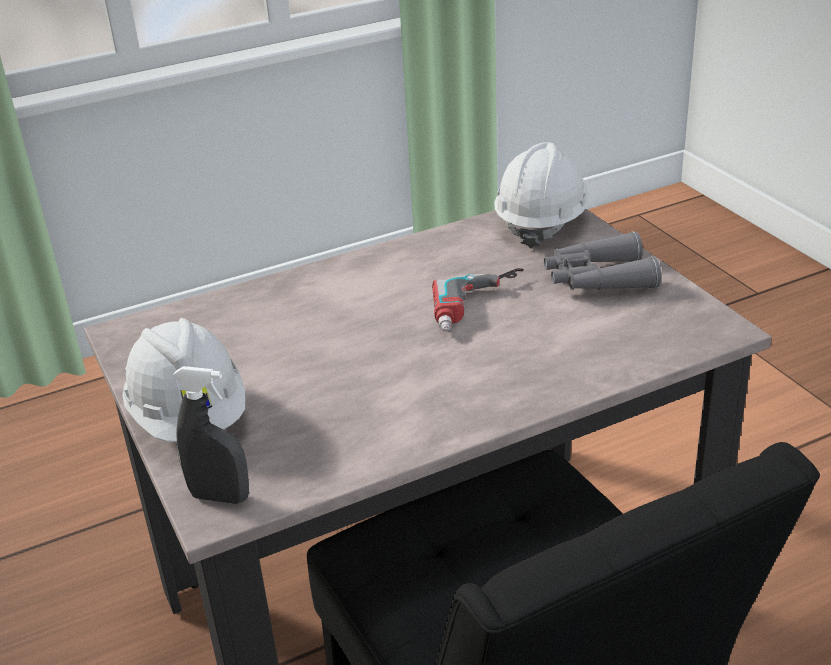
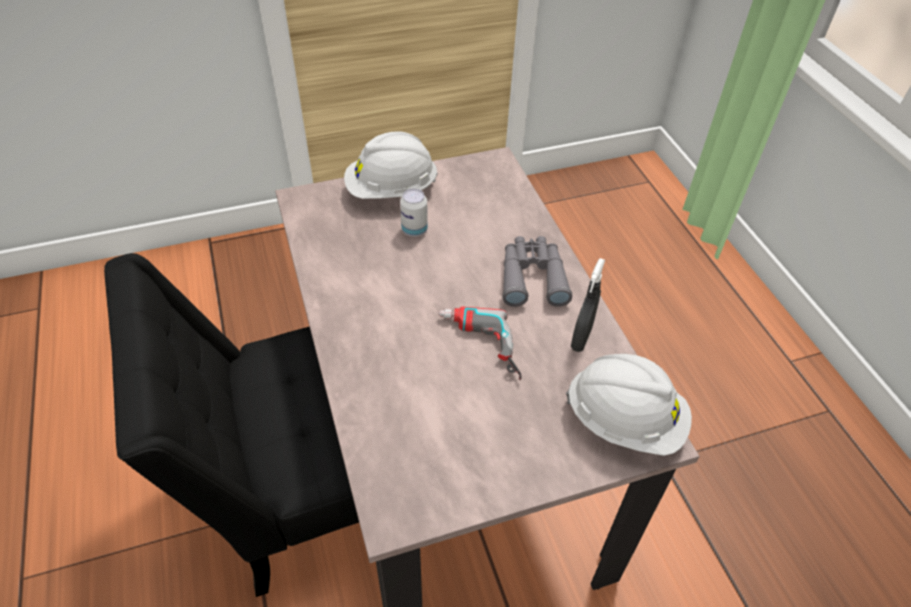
camera: 95 degrees right, 15 degrees up
grey spray bottle [173,366,249,504] -> grey spray bottle moved to [571,258,605,352]
grey binoculars [544,231,661,290] -> grey binoculars moved to [502,236,572,307]
none -> can [400,189,428,237]

